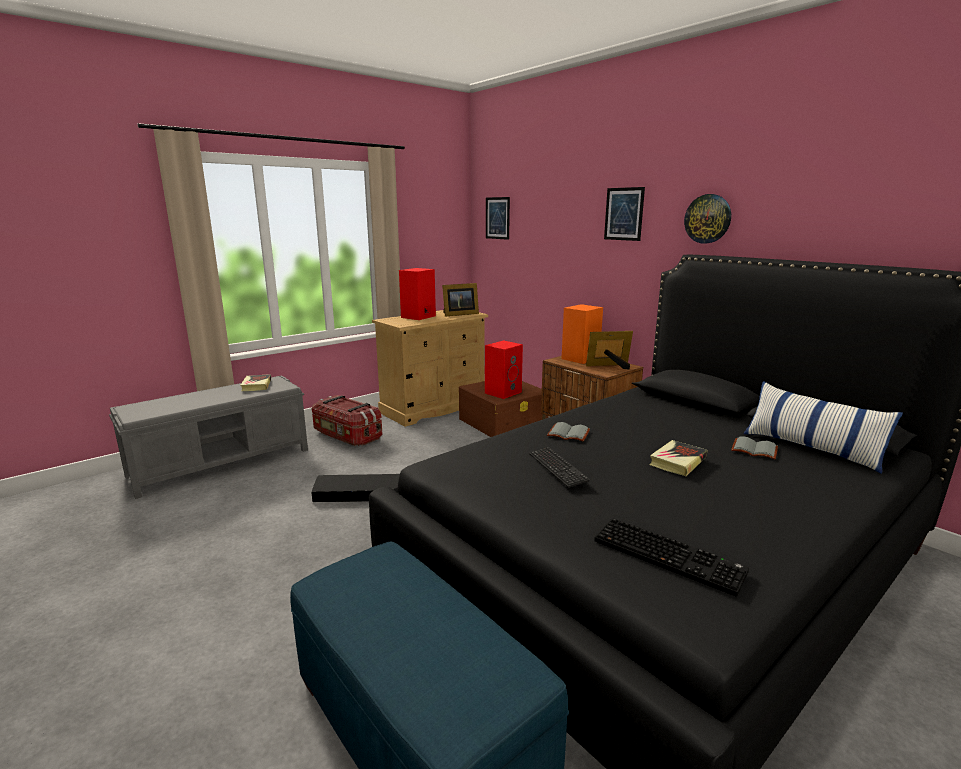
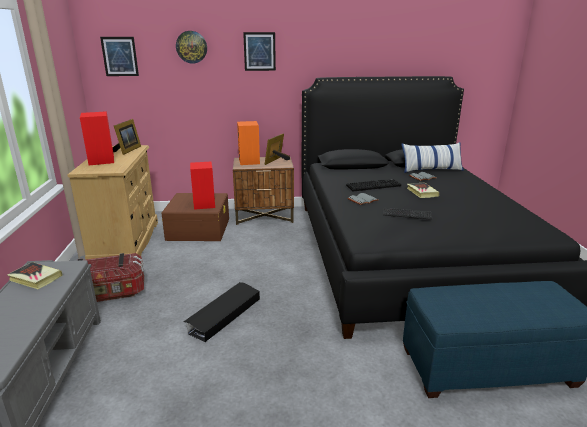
camera: 55 degrees left, 5 degrees up
keyboard [594,518,749,597] -> keyboard moved to [346,179,401,191]
wall clock [684,194,731,244] -> wall clock moved to [176,31,207,64]

